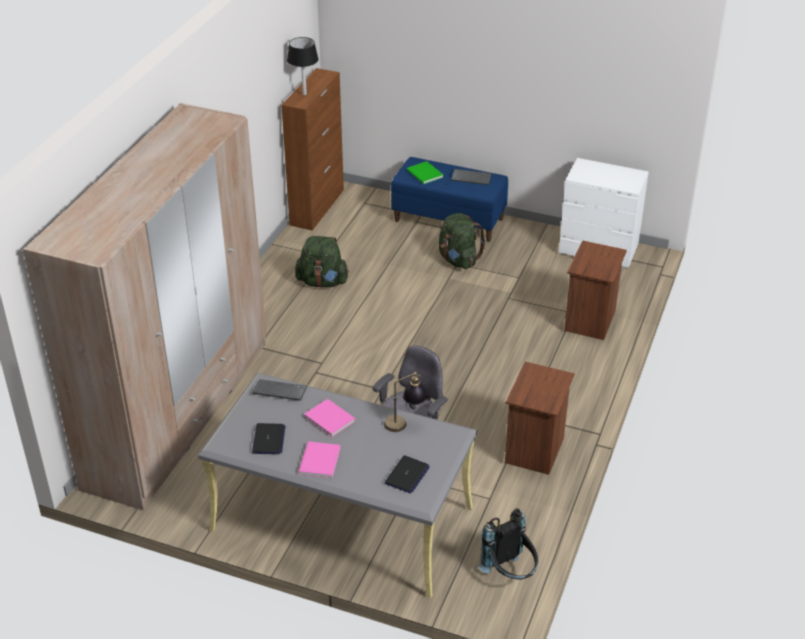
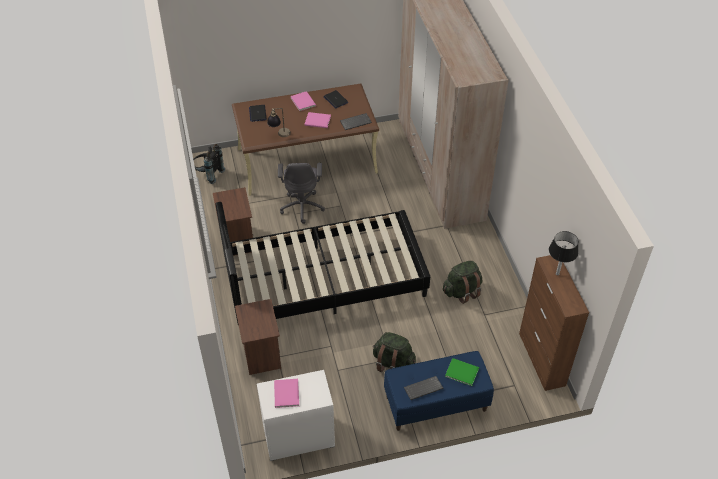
camera: 145 degrees right, 10 degrees up
grey desk [198,373,477,598] -> brown desk [232,83,379,196]
none -> black bed [215,202,430,326]
none -> pink book [274,379,299,408]

